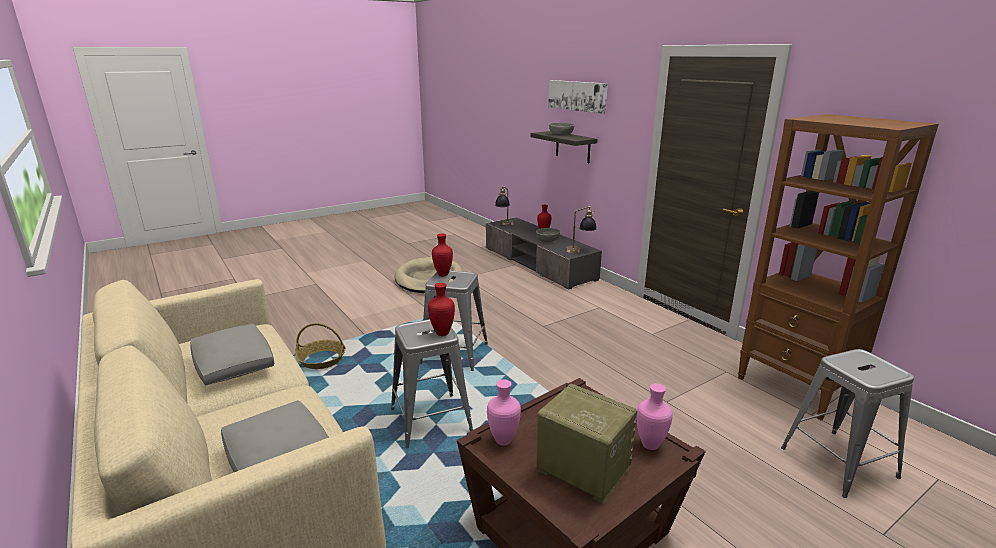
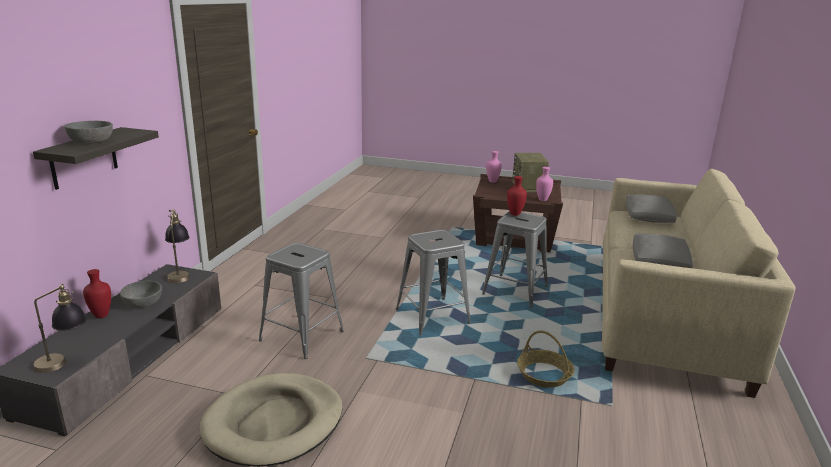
camera: 130 degrees left, 0 degrees up
red vase [432,234,453,276] -> none
picture [548,80,608,114] -> none
brown bookcase [738,114,939,420] -> none
grey stool [781,349,914,498] -> grey stool moved to [259,242,344,359]

